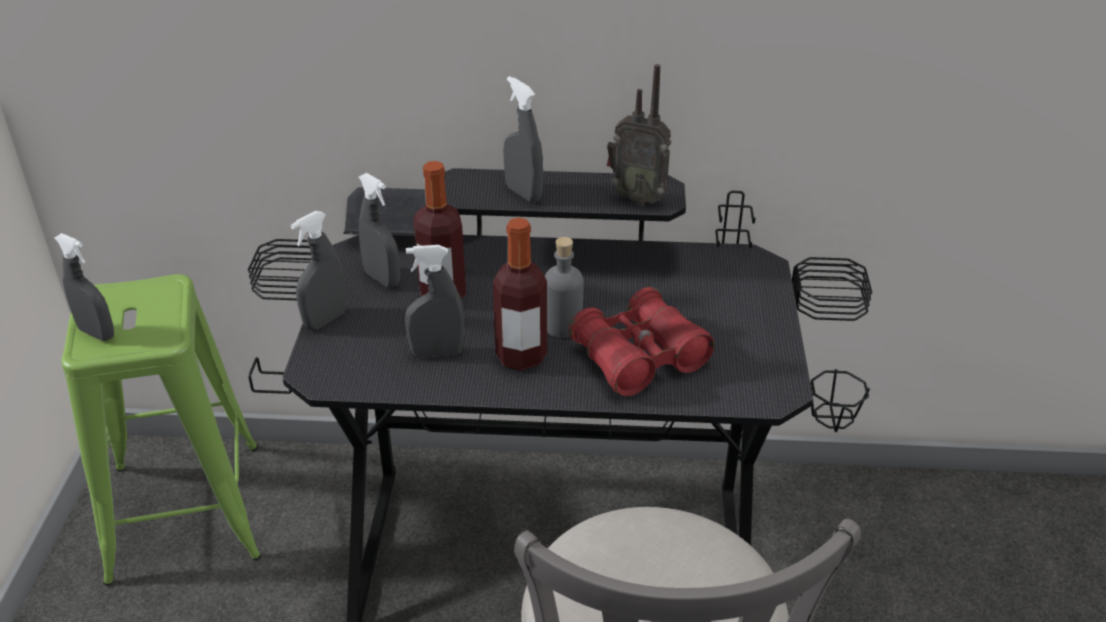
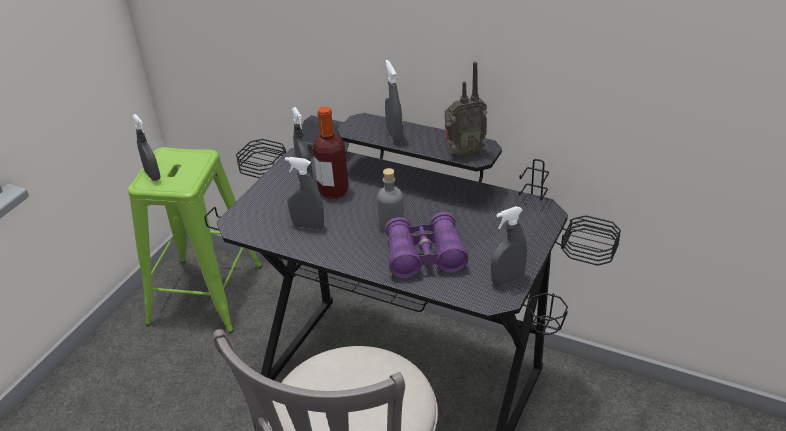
camera: 25 degrees right, 0 degrees up
grey spray bottle [290,211,346,330] -> grey spray bottle moved to [491,206,527,286]
bottle [493,217,547,370] -> none
red binoculars [569,287,715,397] -> purple binoculars [385,212,468,279]
radio [607,64,671,206] -> radio turned 60 degrees counterclockwise [445,61,488,157]

